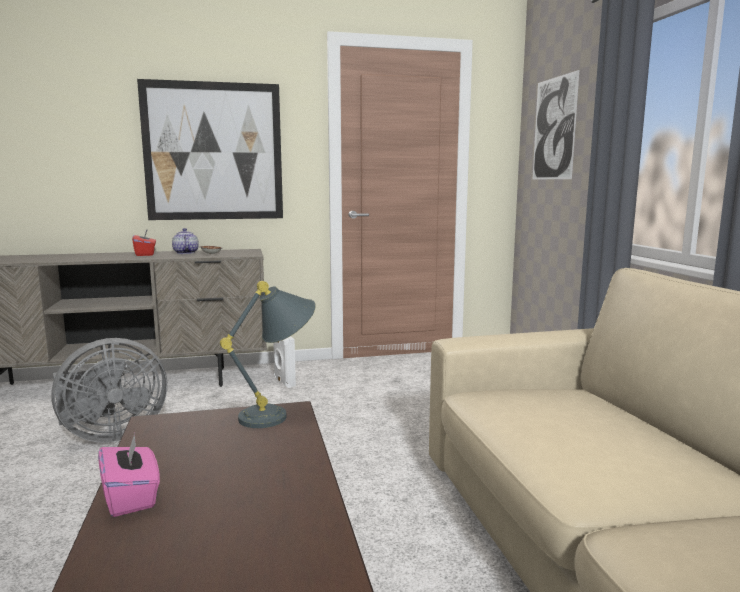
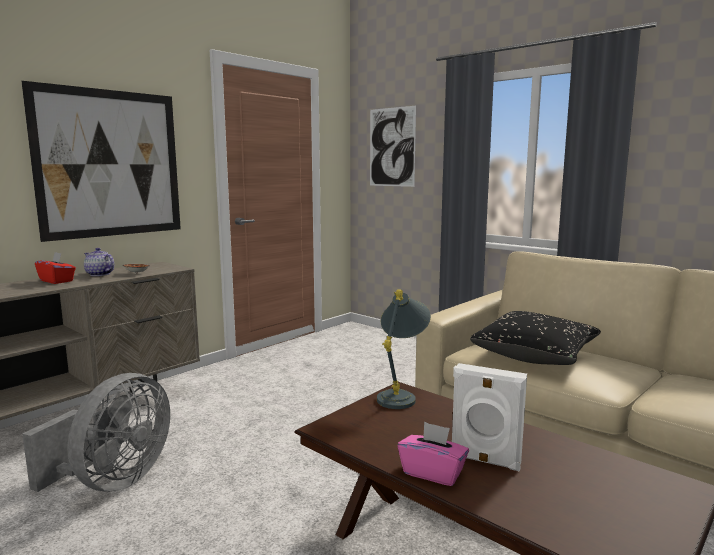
camera: 35 degrees left, 0 degrees up
white speaker [273,336,296,388] -> white speaker moved to [452,363,527,472]
none -> black pillow [470,311,601,365]

